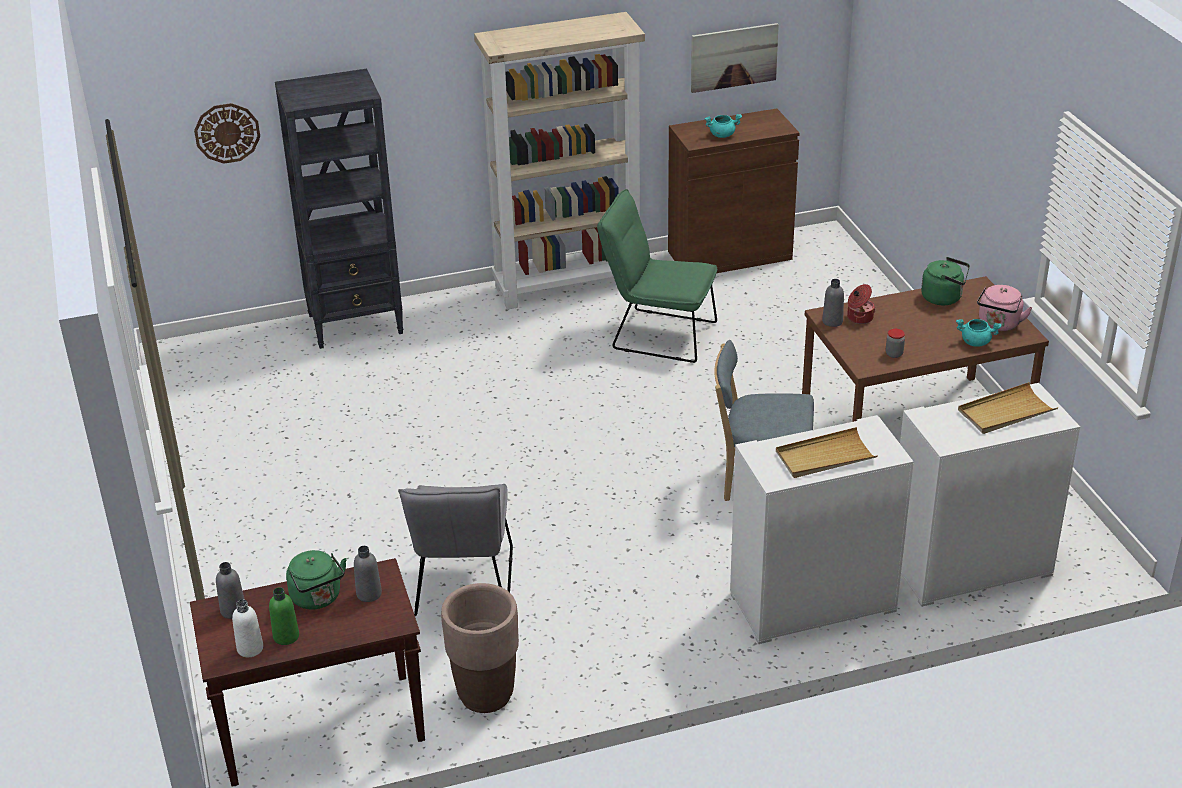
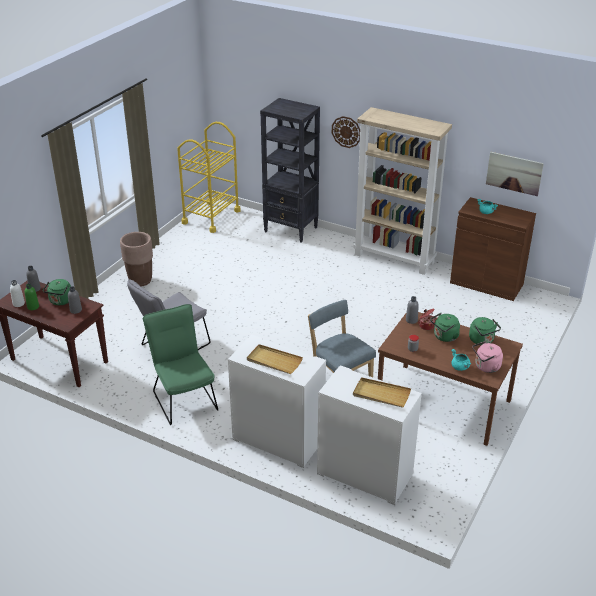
camera: 45 degrees right, 0 degrees up
wall clock [194,103,260,164] -> wall clock moved to [332,116,360,148]
brown planter [441,583,519,713] -> brown planter moved to [120,232,153,286]
green chair [597,189,717,363] -> green chair moved to [143,304,218,425]
none -> yellow cart [177,122,241,233]
none -> green kettle [430,313,460,342]

